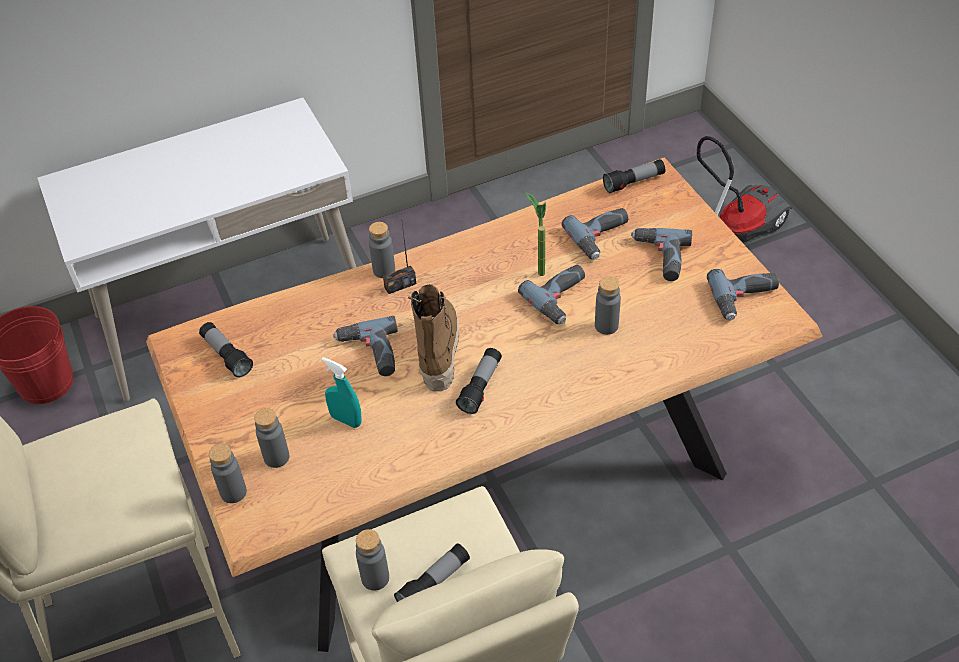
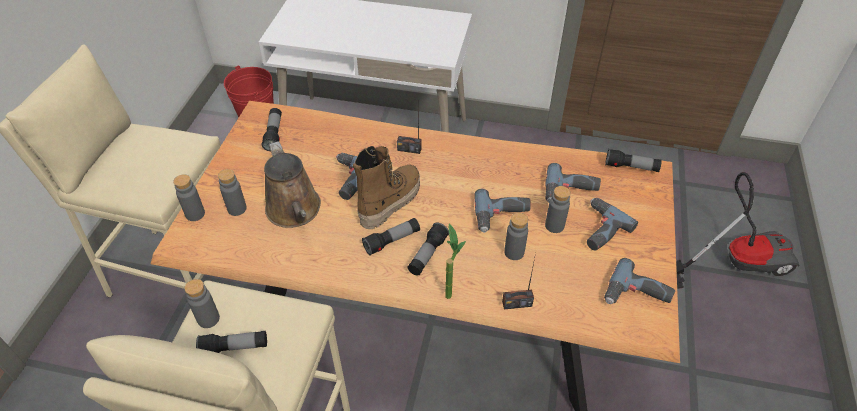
camera: 35 degrees right, 0 degrees up
turquoise spray bottle [321,357,362,428] -> brown watering can [264,141,321,228]
grey bottle [369,222,395,278] -> grey bottle moved to [545,186,571,233]
potted plant [525,192,546,276] -> potted plant moved to [445,224,466,299]
none -> flashlight [408,223,449,275]
none -> radio [502,253,536,310]

